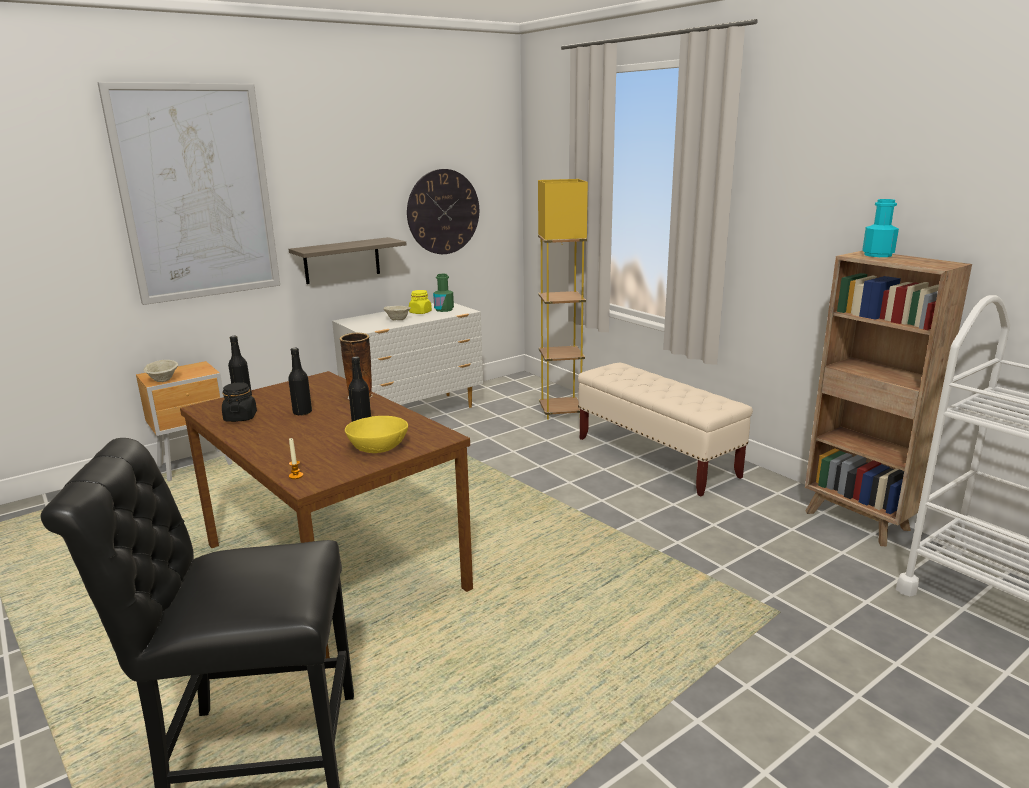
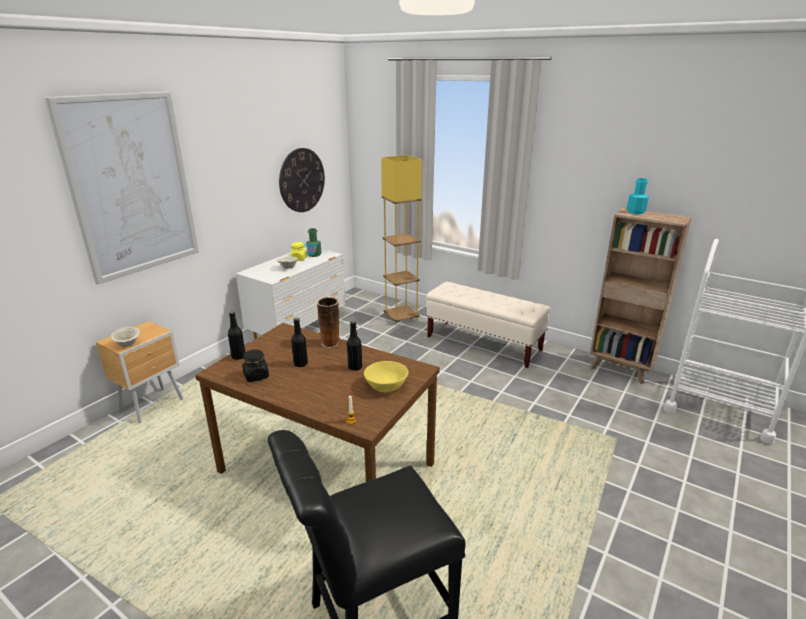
camera: 20 degrees left, 5 degrees up
shelf [289,237,406,284] -> none

